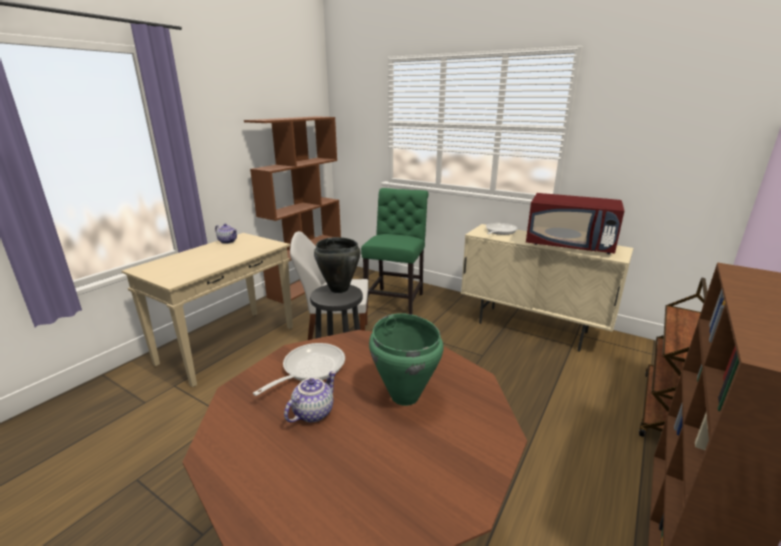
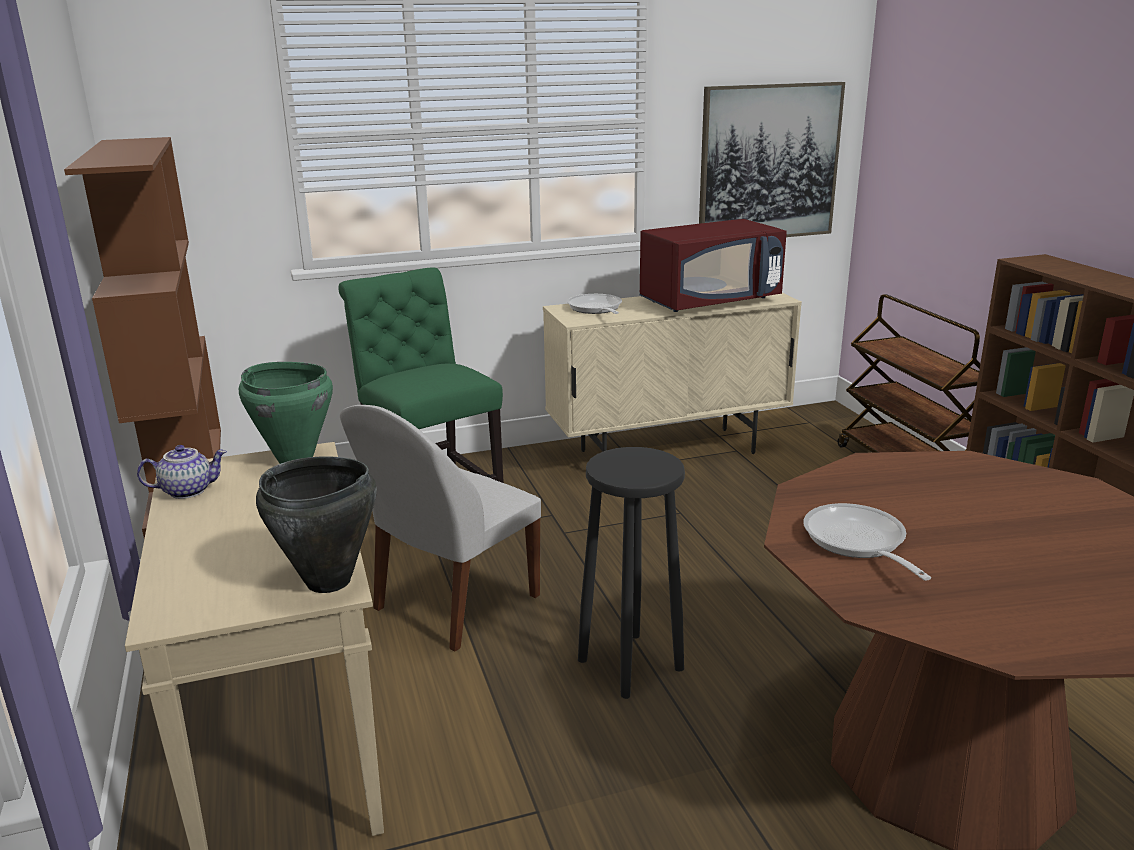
camera: 50 degrees left, 0 degrees up
teapot [284,371,336,422] -> none
black cooking pot [314,237,361,293] -> black cooking pot moved to [256,456,377,593]
green cooking pot [369,313,444,406] -> green cooking pot moved to [239,362,333,464]
none -> picture [699,82,845,237]

